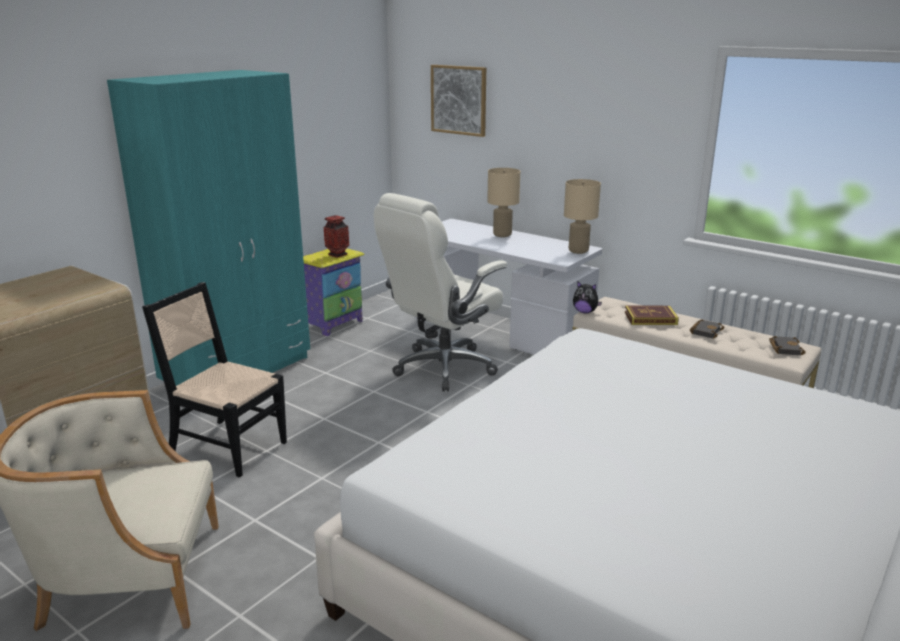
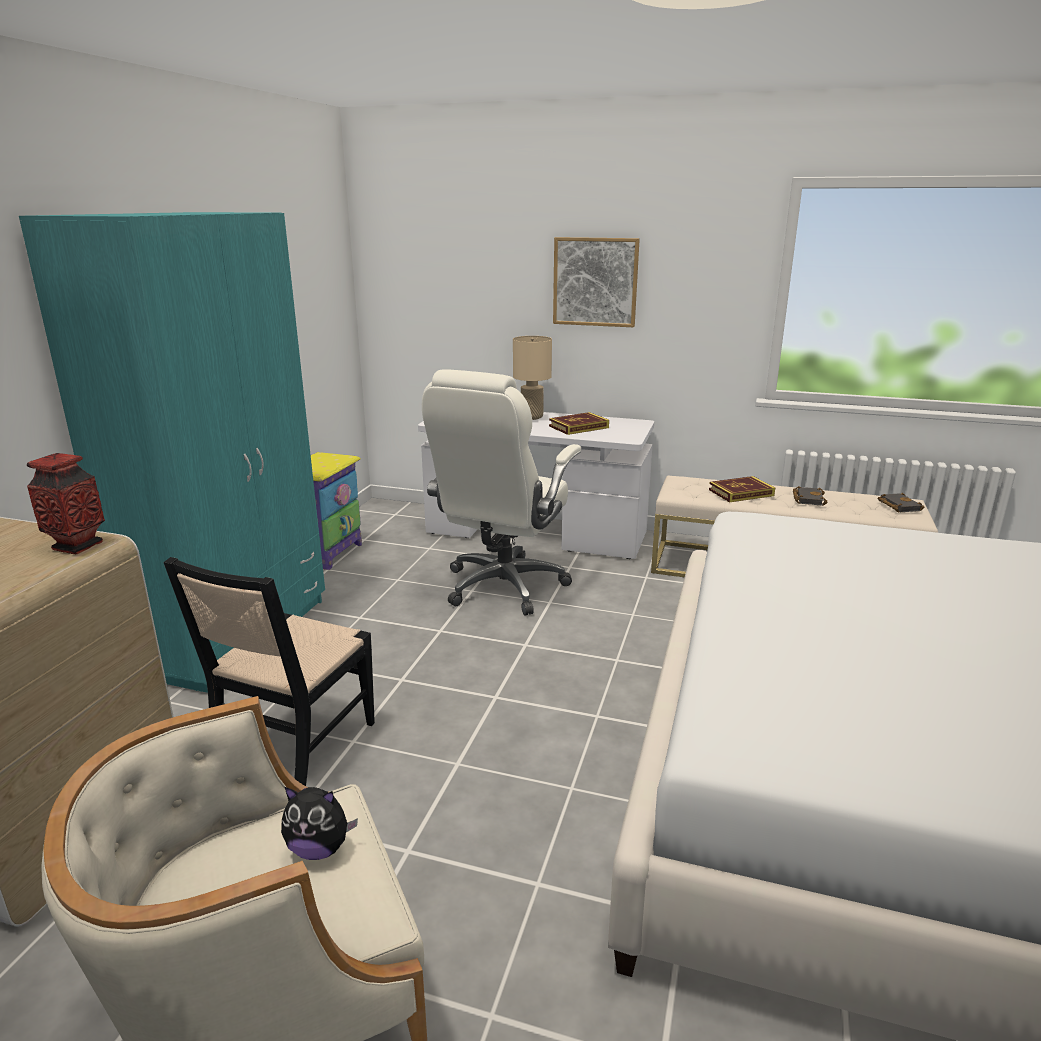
camera: 20 degrees left, 0 degrees up
chair [142,282,287,477] -> chair turned 75 degrees counterclockwise [163,557,375,786]
vase [324,215,349,258] -> vase moved to [27,453,105,554]
picture [431,65,486,137] -> picture moved to [553,237,640,327]
beige table lamp [564,179,601,254] -> none
plush toy [573,281,602,313] -> plush toy moved to [281,787,358,860]
none -> book [549,412,609,435]

